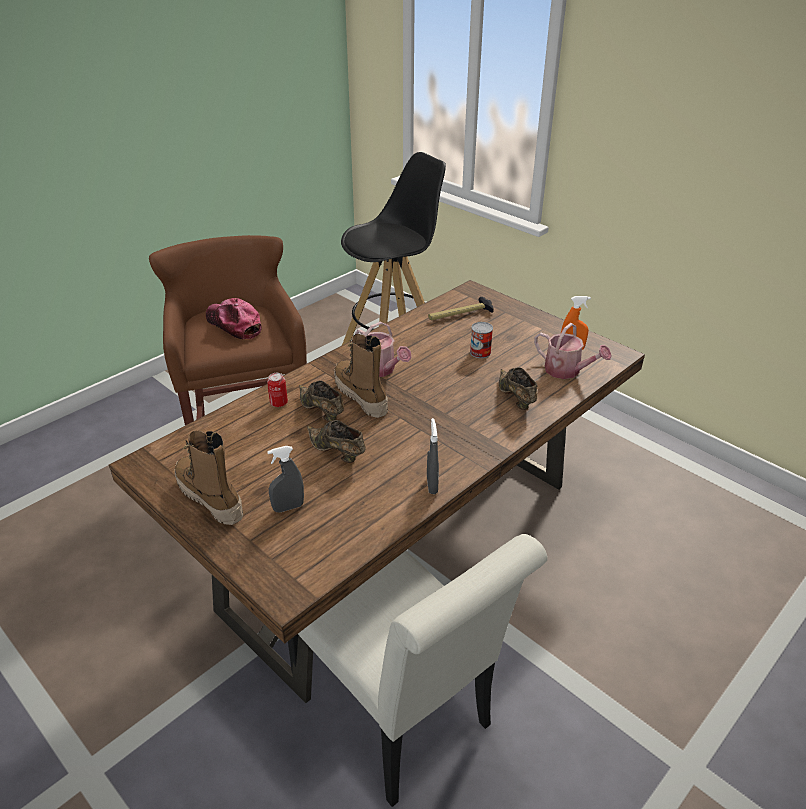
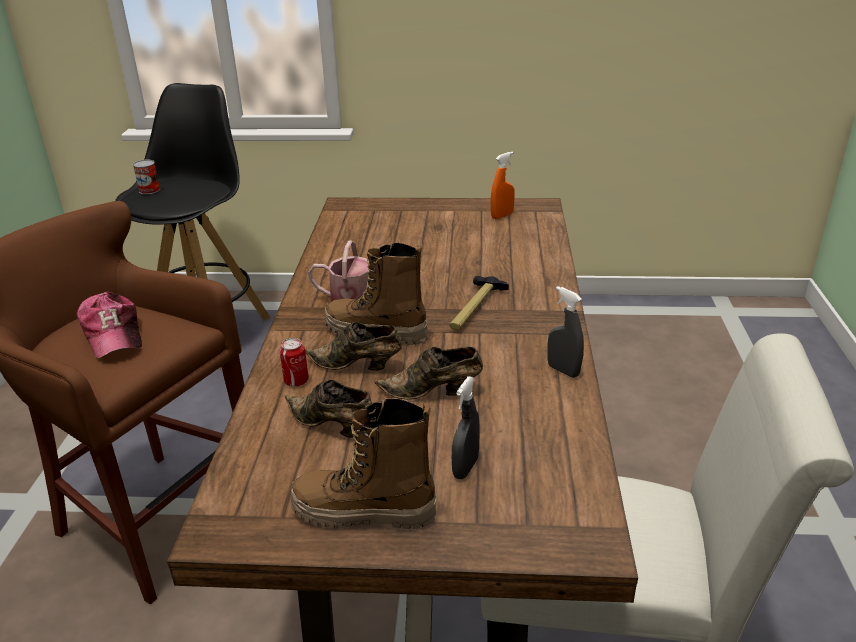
camera: 40 degrees left, 5 degrees down
cap [206,298,262,340] -> cap turned 120 degrees counterclockwise [77,292,142,359]
hammer [428,297,494,320] -> hammer moved to [450,276,509,330]
can [470,322,493,358] -> can moved to [133,160,160,194]
brown shoe [498,367,538,410] -> brown shoe moved to [285,379,372,438]
watering can [534,323,612,379] -> none

